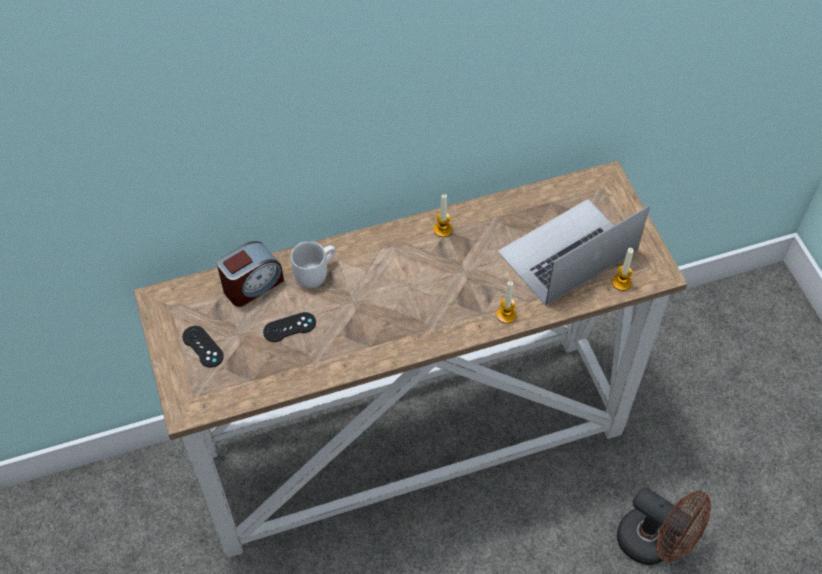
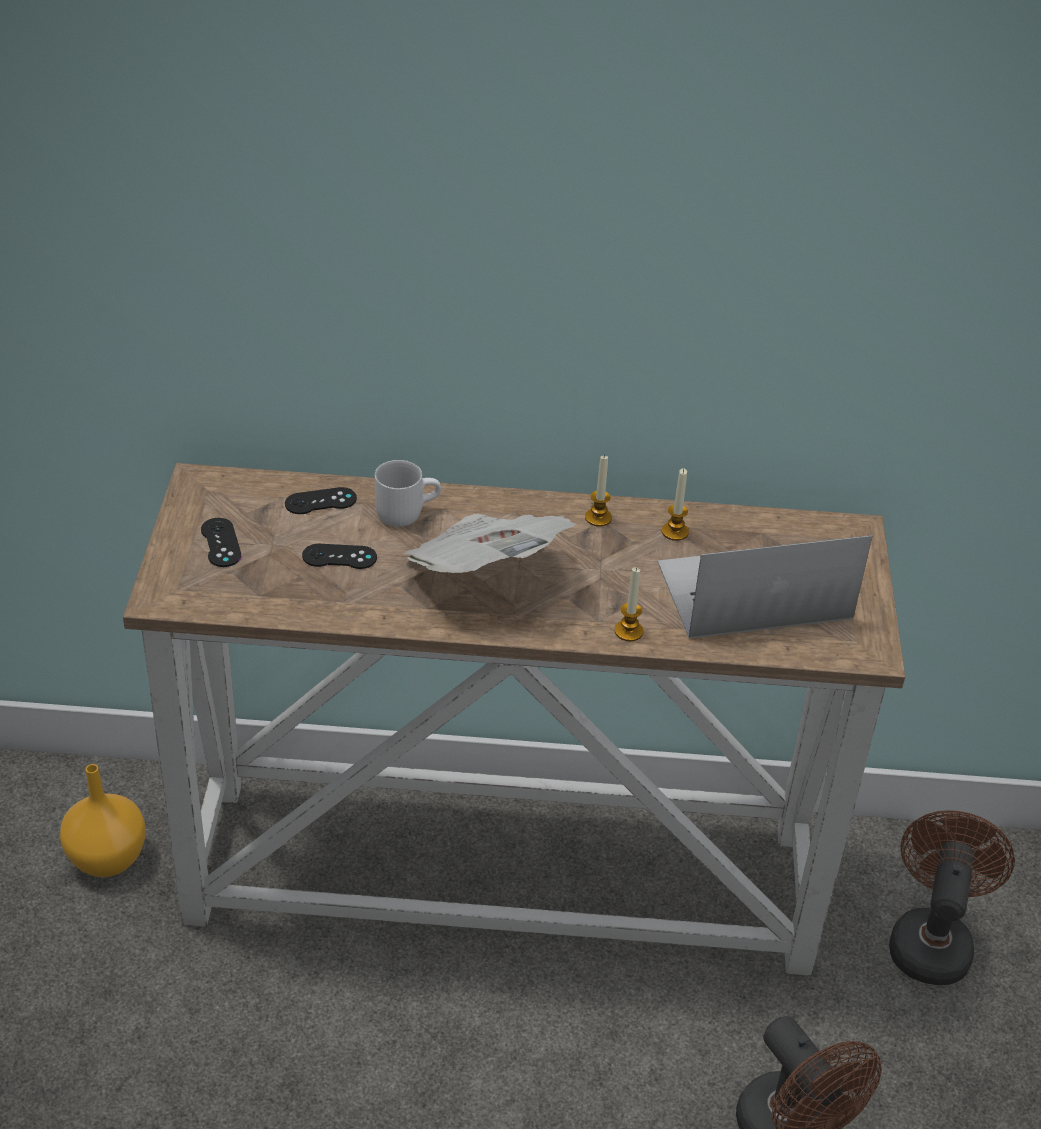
camera: 20 degrees right, 15 degrees down
alarm clock [217,241,284,307] -> black game controller [285,487,357,514]
candle [612,248,634,291] -> candle moved to [662,469,689,541]
none -> orange vase [60,764,146,877]
none -> newspaper [403,514,576,573]
none -> brown fan [889,810,1015,985]

